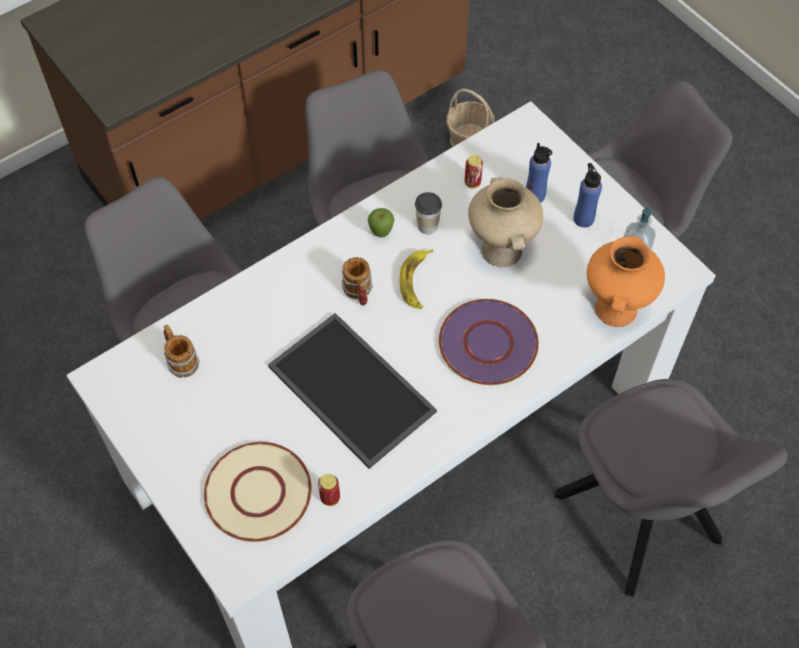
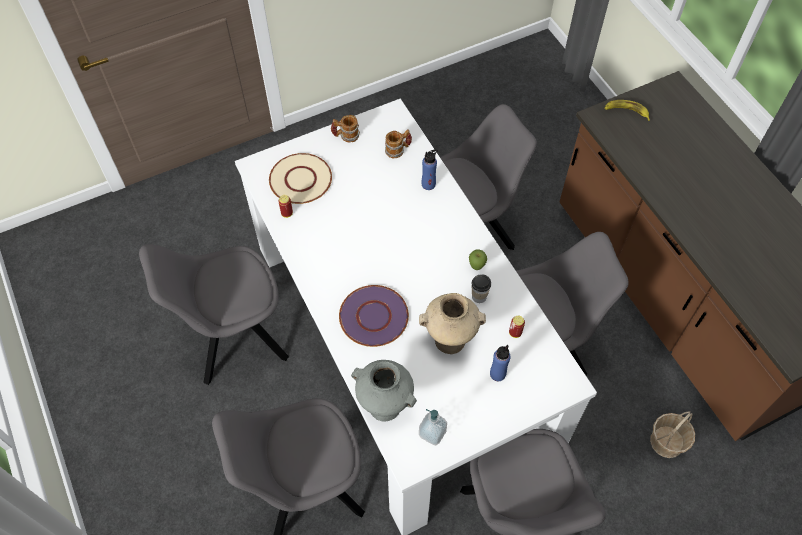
camera: 100 degrees right, 0 degrees up
tray [268,313,437,469] -> none
mug [342,257,373,305] -> mug moved to [331,115,360,142]
banana [400,249,433,309] -> banana moved to [604,100,650,121]
blue bottle [573,163,602,227] -> blue bottle moved to [422,149,438,190]
orange vase [587,236,665,327] -> grey vase [351,360,417,422]

